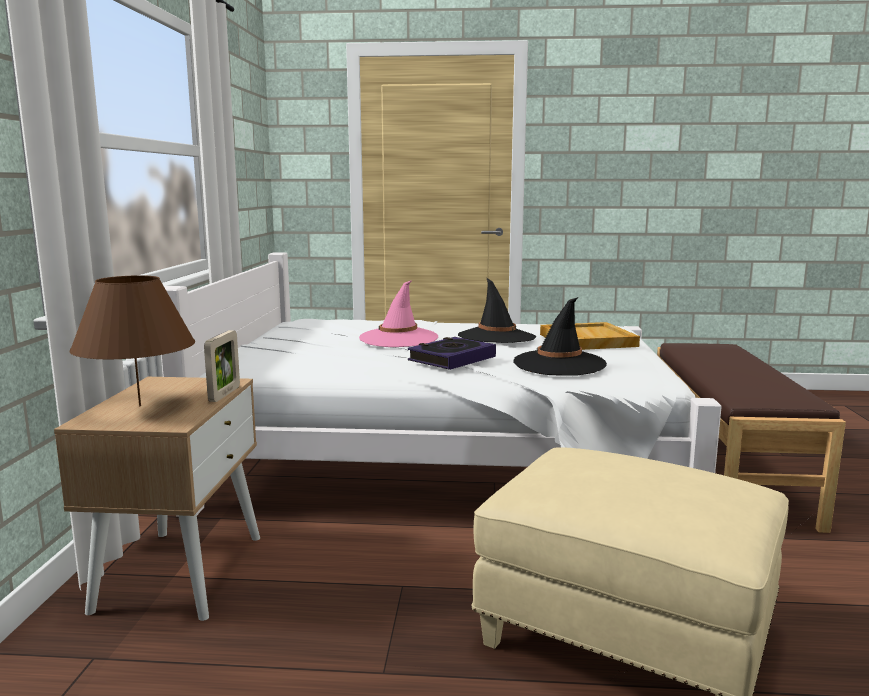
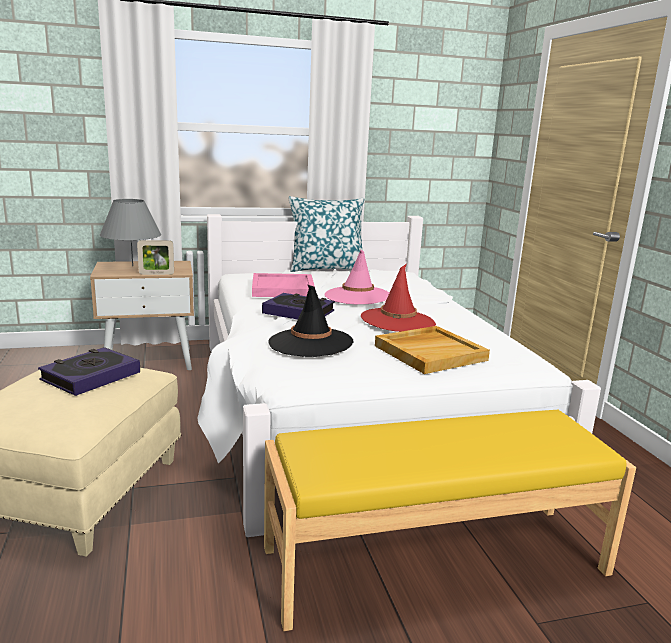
camera: 70 degrees right, 5 degrees up
brown table lamp [69,275,195,406] -> grey table lamp [100,199,161,266]
black hat [458,278,536,343] -> red hat [361,264,436,332]
brown bench [657,343,846,533] -> yellow bench [264,410,636,631]
none -> book [38,347,140,396]
none -> pink tray [252,273,315,297]
none -> pillow [288,196,364,272]

